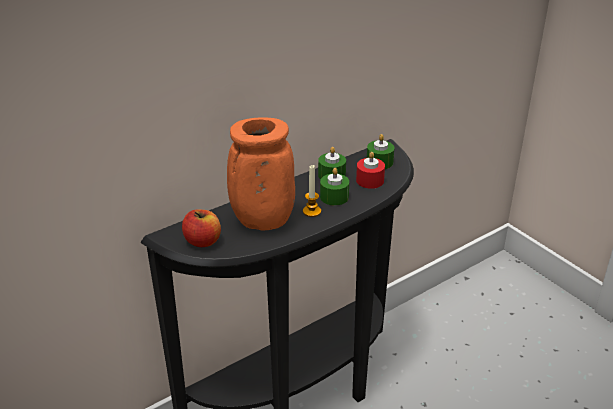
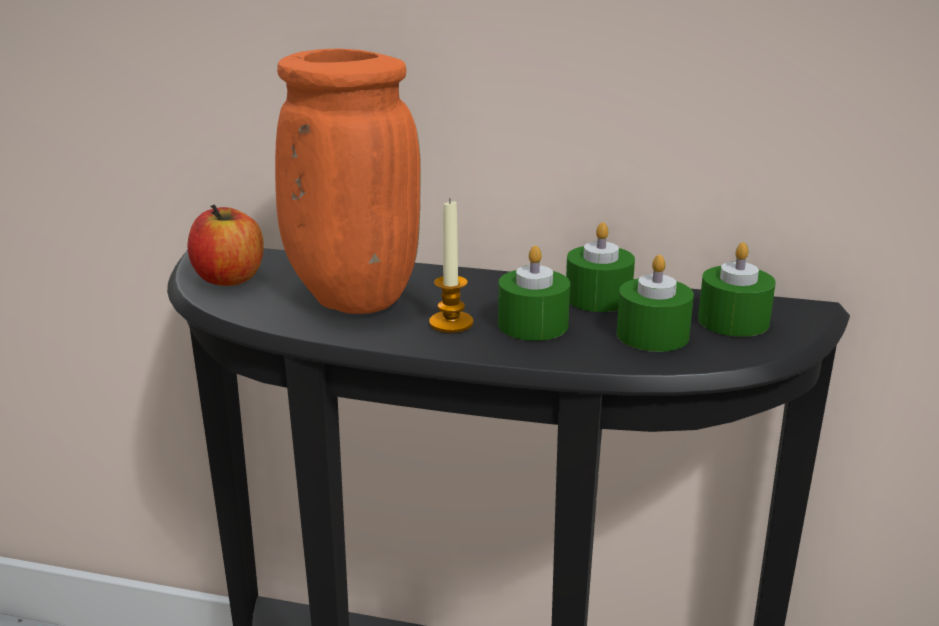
camera: 50 degrees right, 10 degrees down
red candle [356,152,385,189] -> green candle [617,255,694,352]

